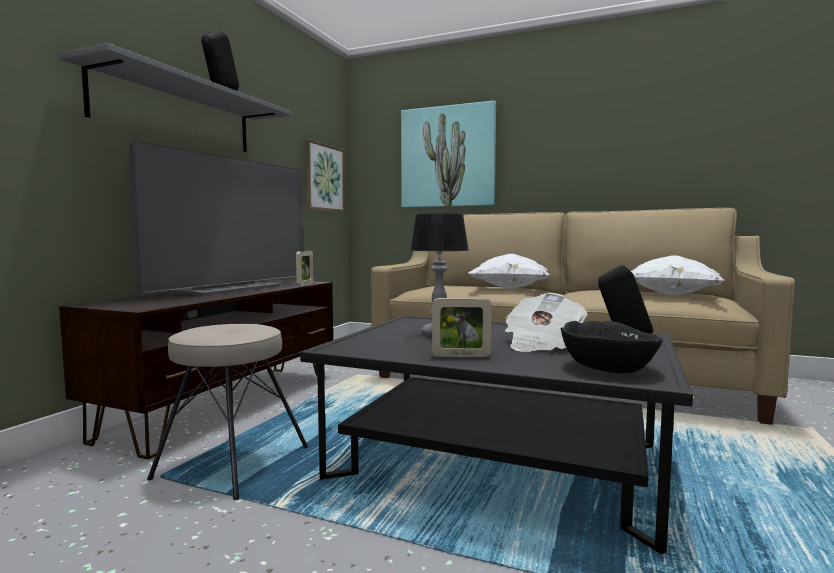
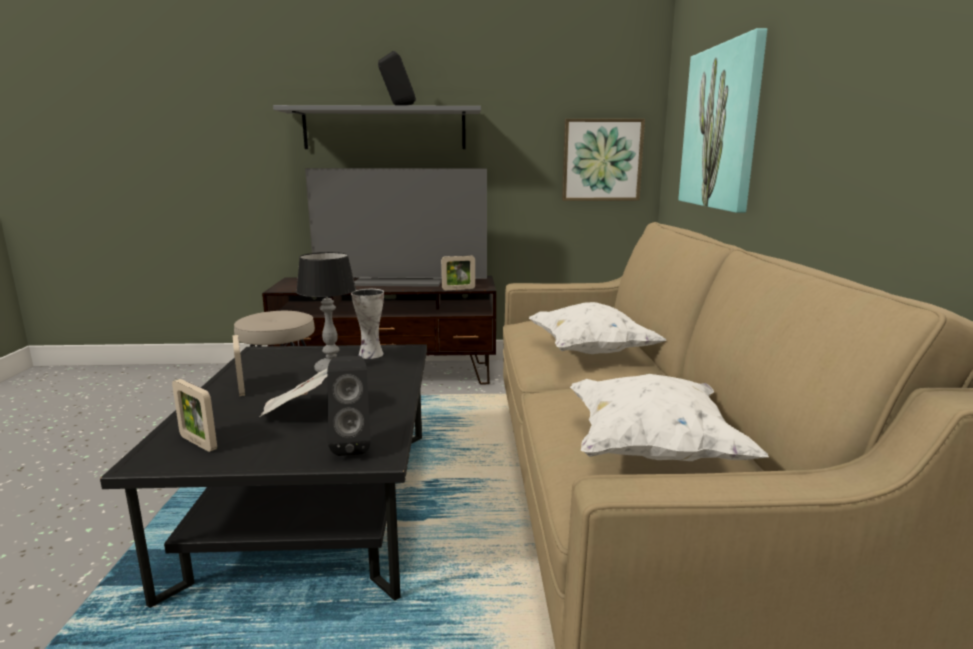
camera: 65 degrees right, 10 degrees up
black bowl [561,321,663,373] -> picture frame [172,379,217,452]
none -> vase [351,289,384,359]

